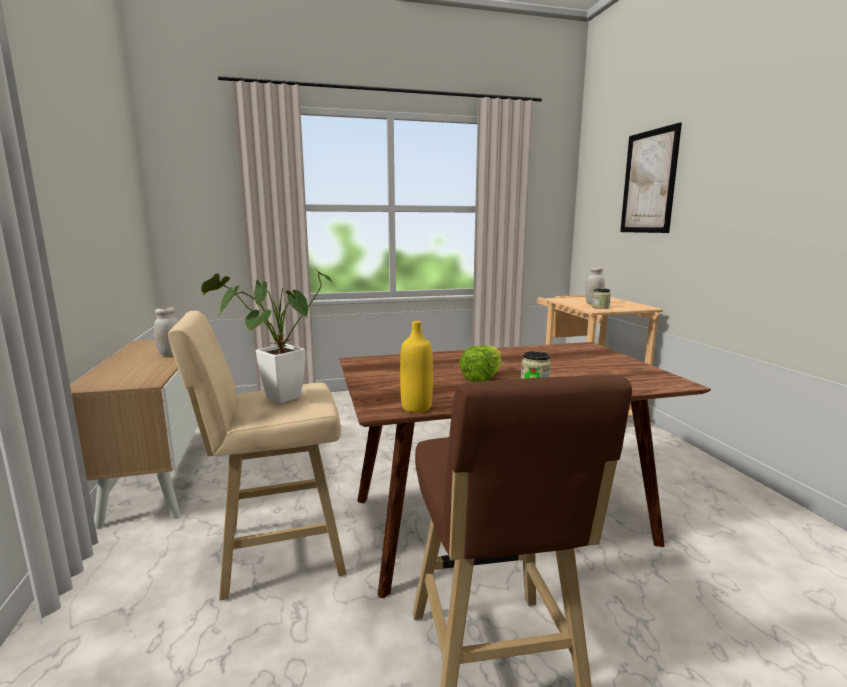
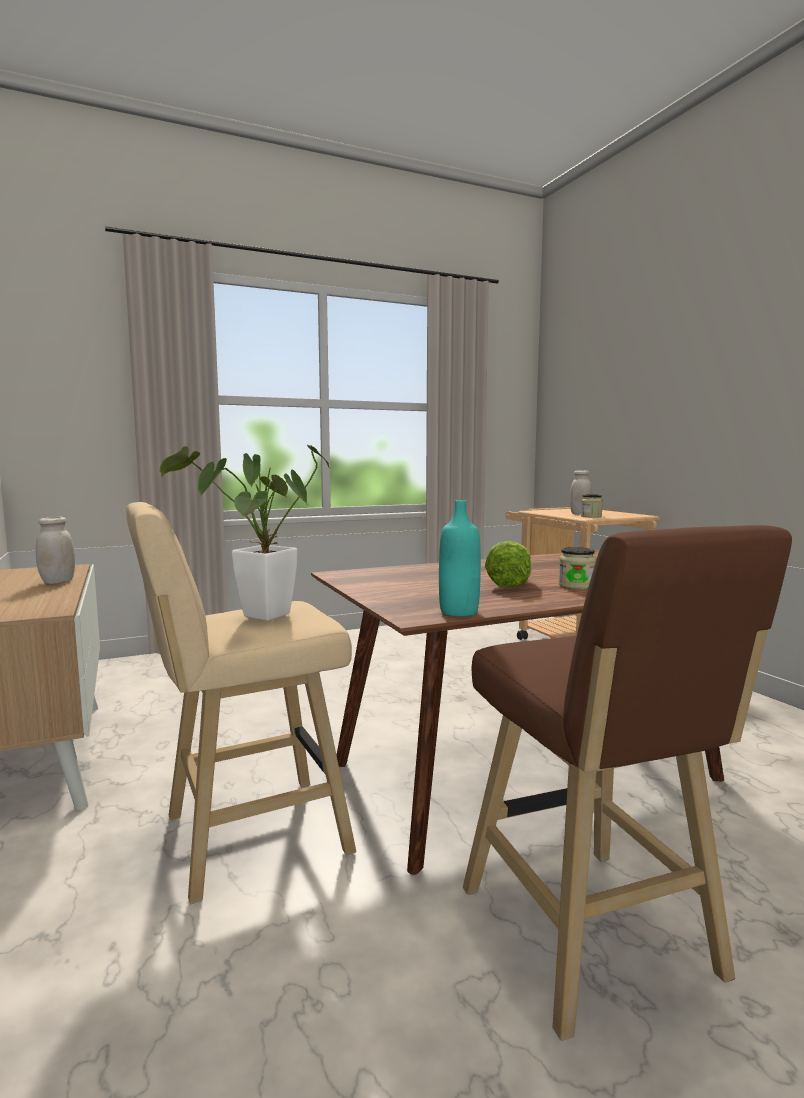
camera: 10 degrees left, 5 degrees down
yellow bottle [400,321,433,413] -> turquoise bottle [439,500,481,616]
picture [620,123,682,233] -> none

